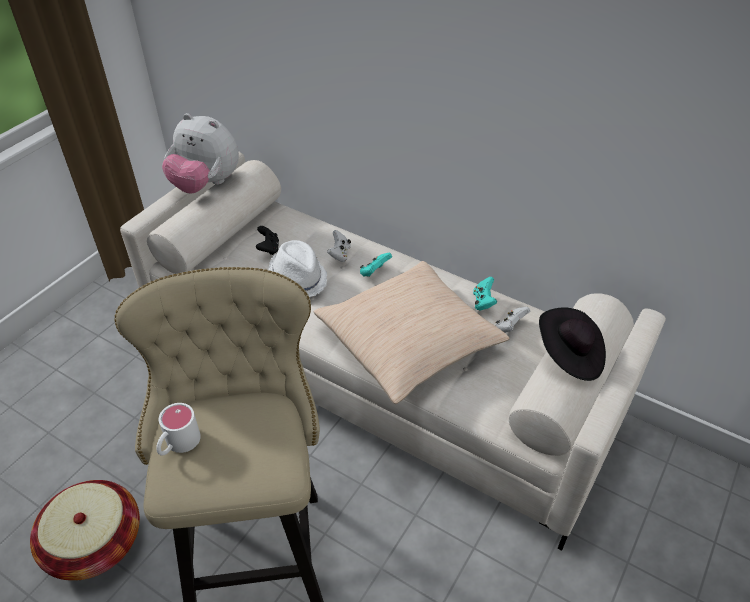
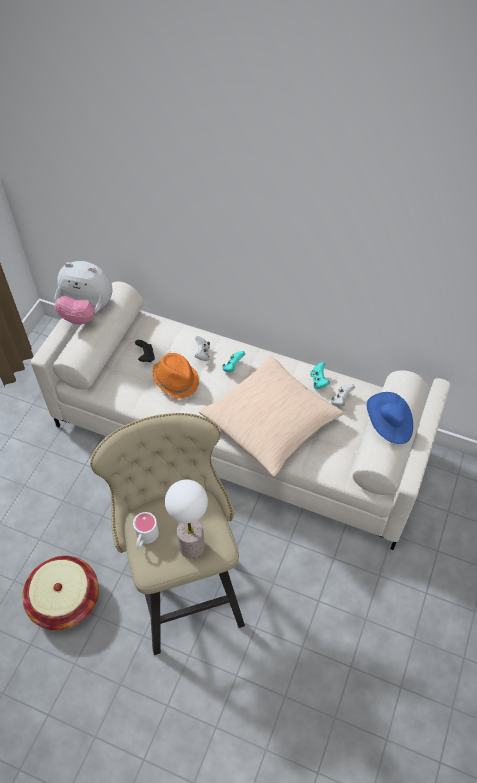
camera: 10 degrees left, 10 degrees up
white hat [268,240,327,297] -> orange hat [153,353,199,399]
black hat [539,308,606,381] -> blue hat [367,392,413,444]
none -> table lamp [165,480,208,559]

